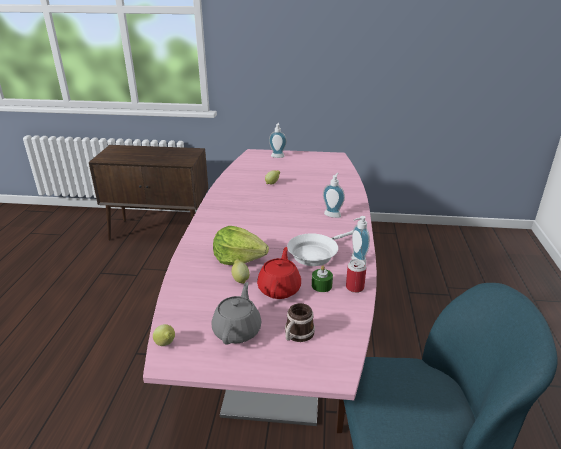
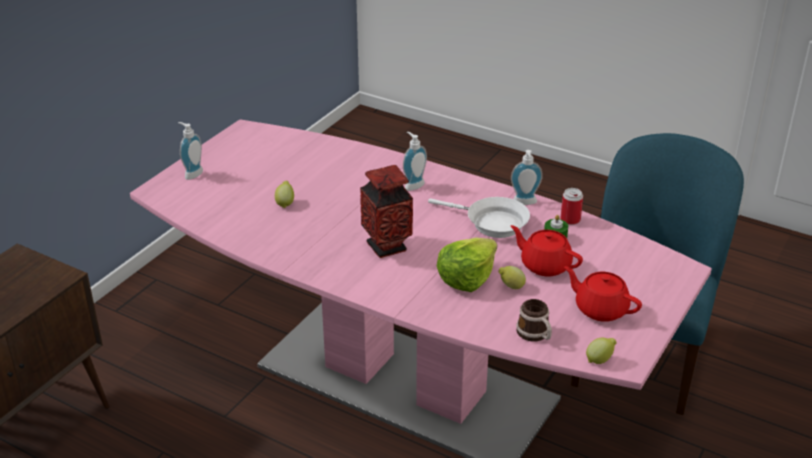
camera: 65 degrees left, 5 degrees up
grey teapot [212,282,261,344] -> red teapot [564,266,642,322]
mug [285,303,315,342] -> mug moved to [516,299,552,342]
white frying pan [287,230,353,266] -> white frying pan turned 45 degrees counterclockwise [428,197,530,238]
none -> vase [360,165,413,258]

